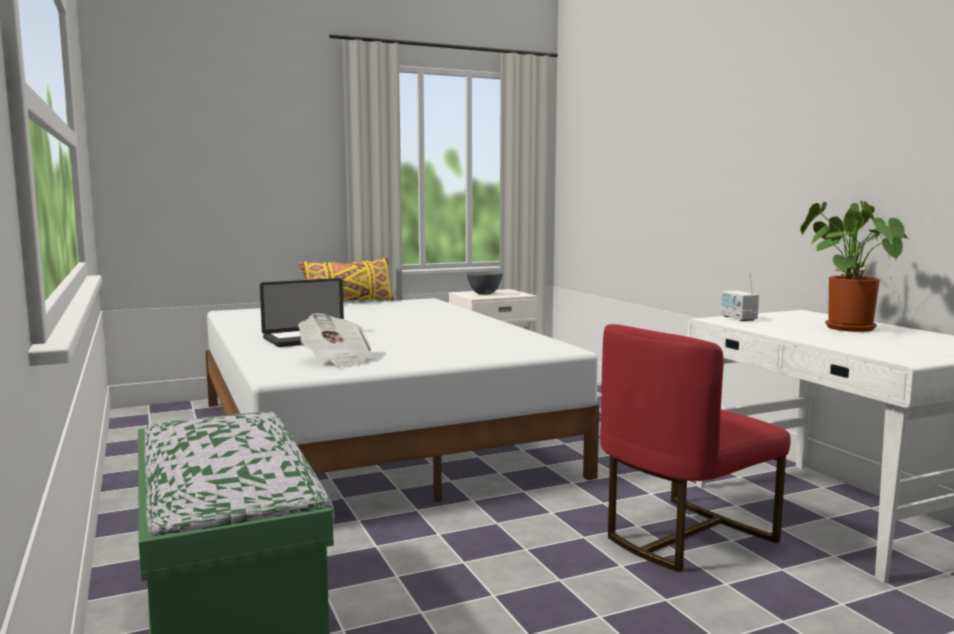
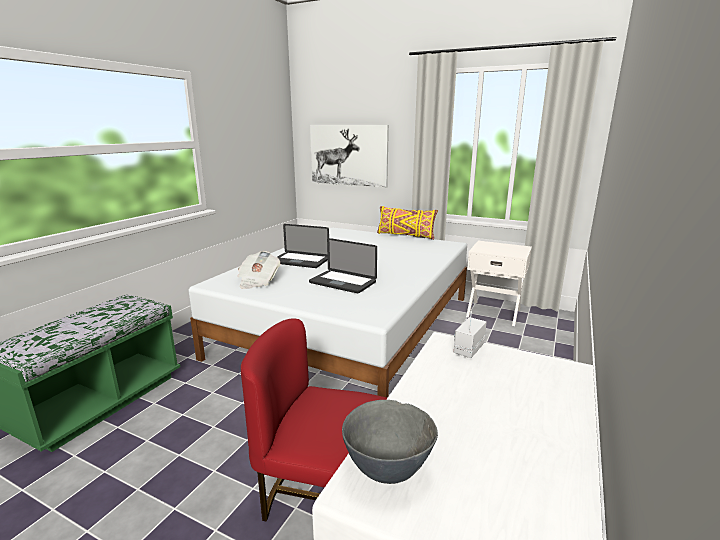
camera: 50 degrees right, 10 degrees up
grey bowl [467,271,503,295] -> grey bowl moved to [342,400,438,484]
potted plant [800,200,911,332] -> none
none -> laptop [309,238,377,293]
none -> picture [310,125,389,188]

